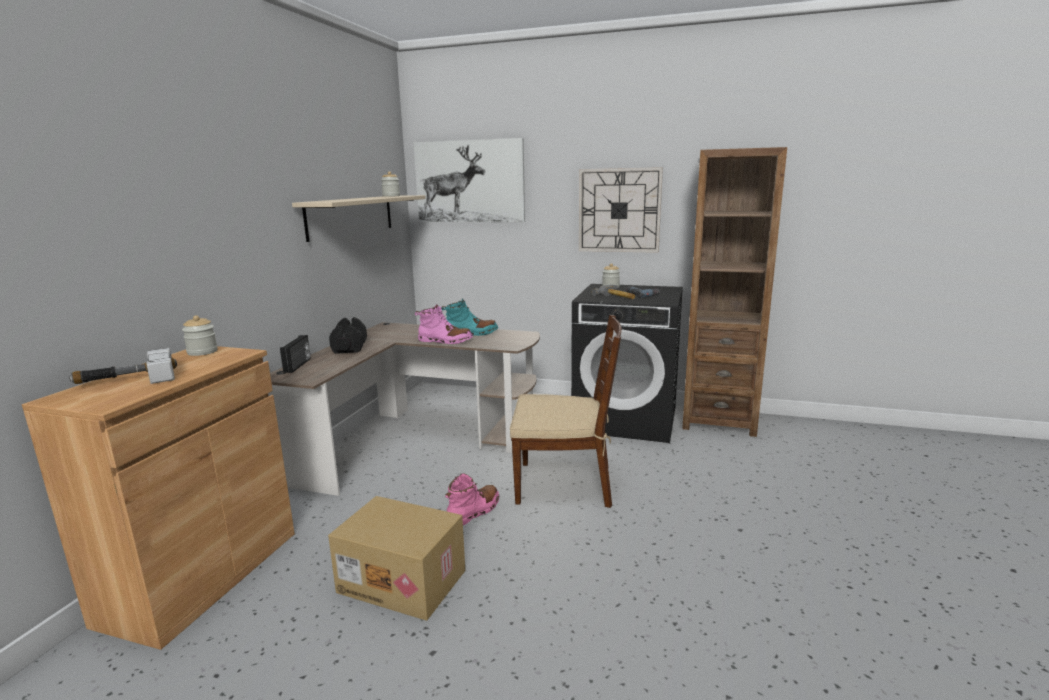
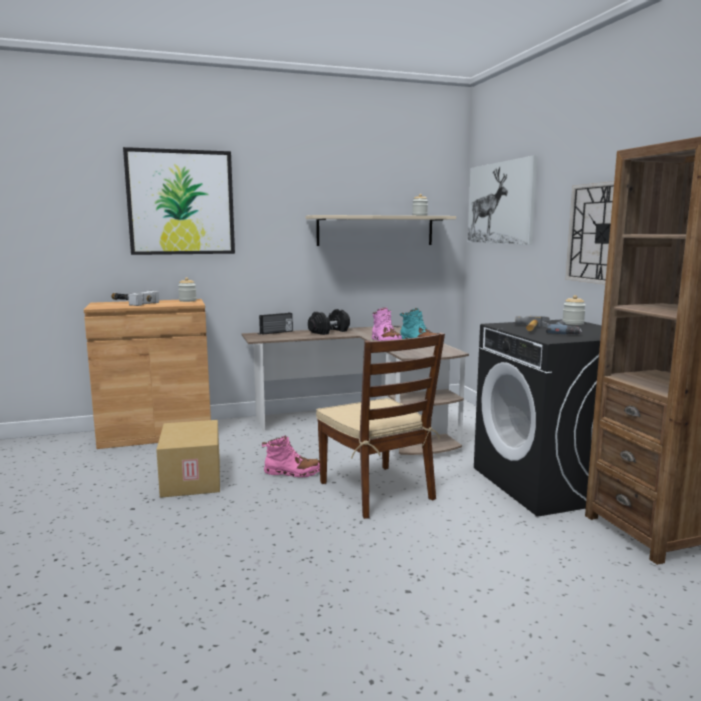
camera: 55 degrees right, 5 degrees down
none -> picture [123,147,235,255]

